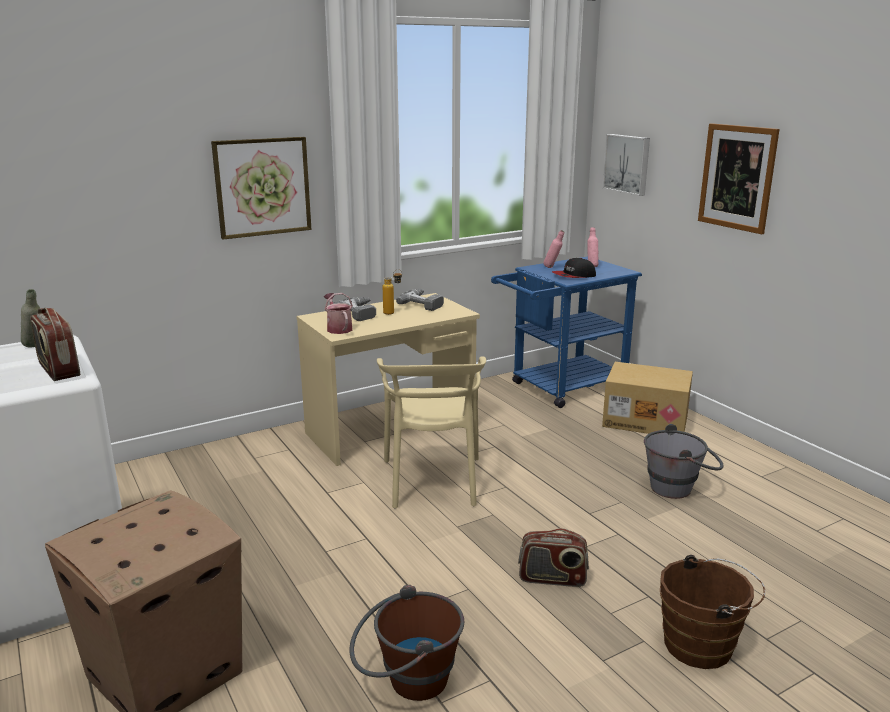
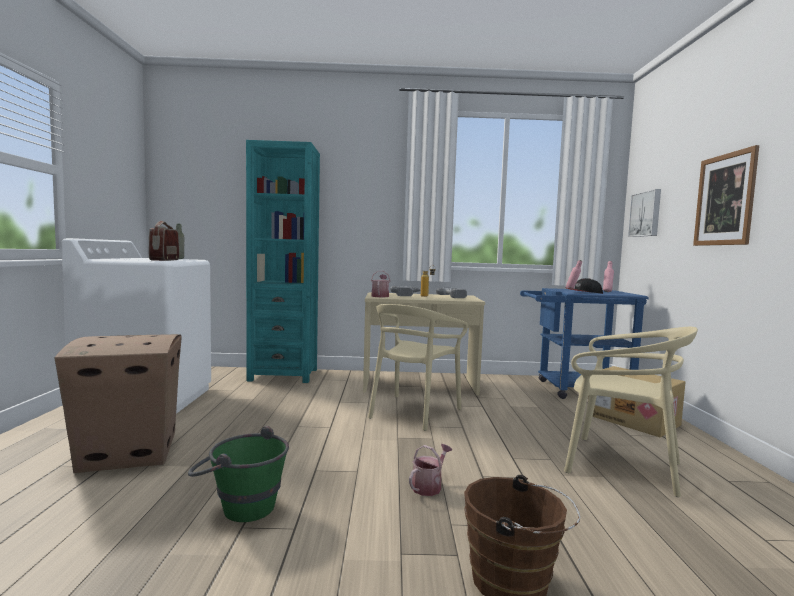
camera: 30 degrees right, 15 degrees down
picture [211,137,311,240] -> none
brown bucket [350,585,464,701] -> green bucket [188,426,289,522]
radio [518,528,589,587] -> watering can [409,444,452,496]
grey bucket [644,424,724,499] -> beige chair [564,327,698,497]
none -> turquoise bookcase [246,140,320,383]

